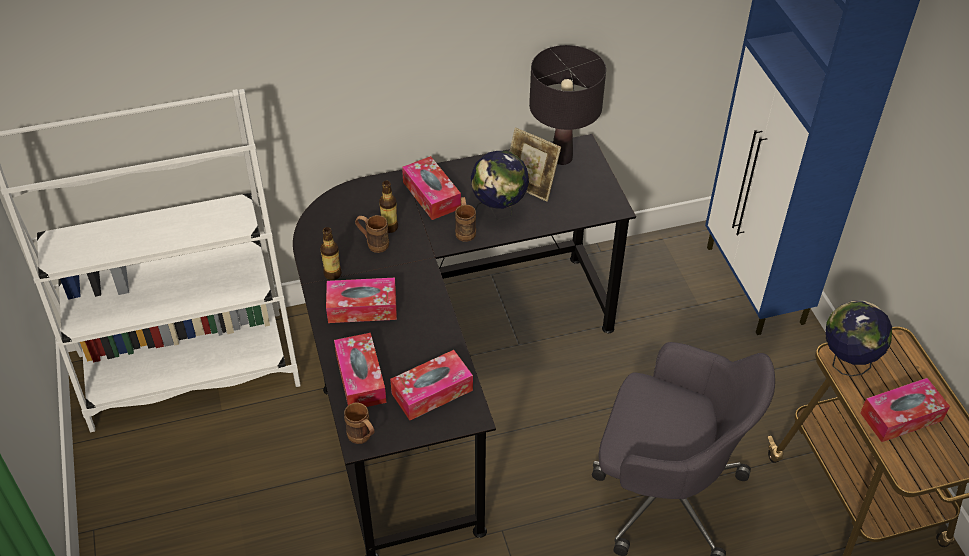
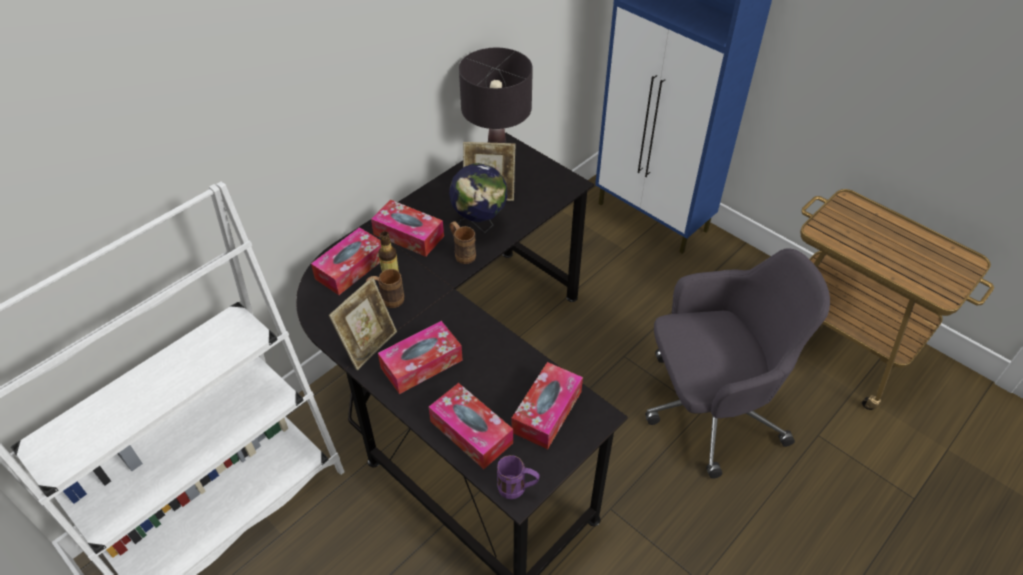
camera: 30 degrees left, 0 degrees up
bottle [320,227,342,280] -> picture frame [329,277,397,371]
brown mug [344,402,374,444] -> purple mug [497,455,540,499]
globe [826,301,892,376] -> none
tissue box [860,378,950,442] -> tissue box moved to [311,227,381,295]

